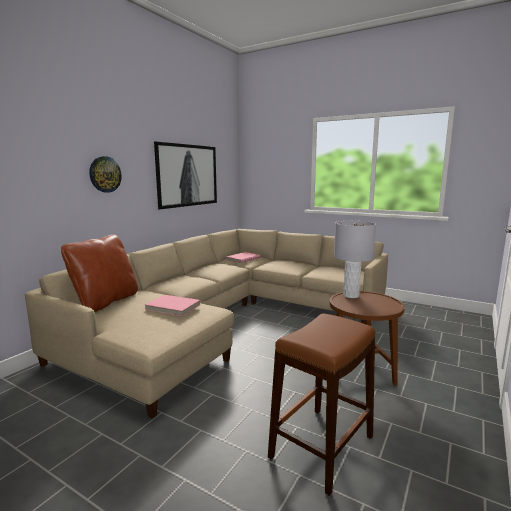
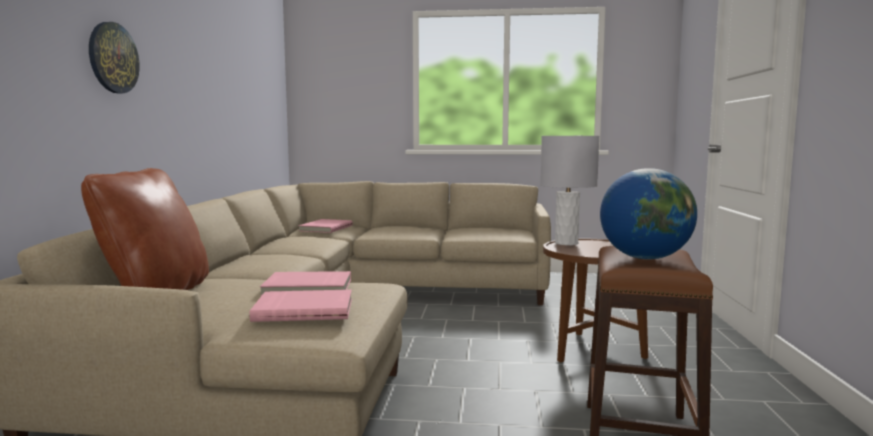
camera: 25 degrees left, 5 degrees down
picture [154,141,217,209] -> none
none -> pink book [249,290,352,322]
none -> globe [600,168,697,260]

